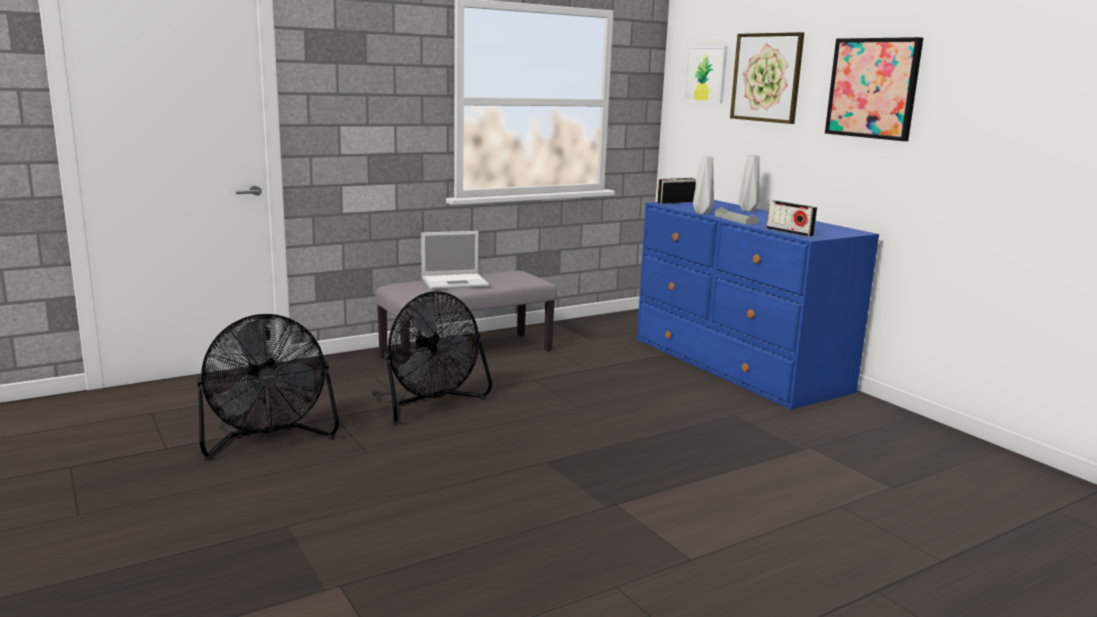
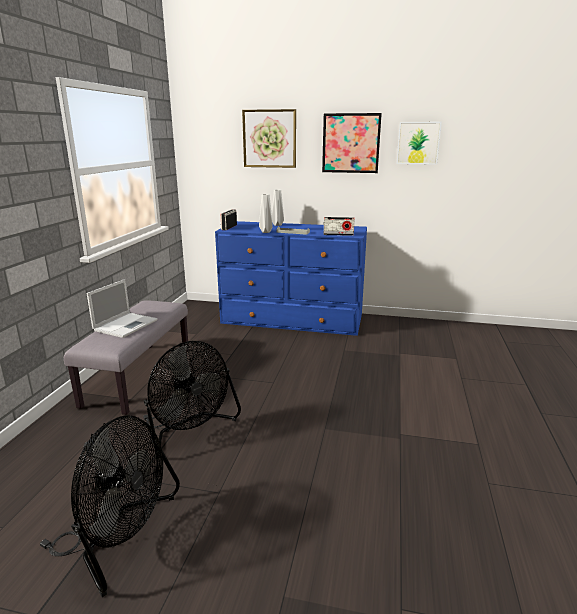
camera: 45 degrees left, 5 degrees up
black fan [372,291,492,425] -> black fan turned 45 degrees clockwise [143,341,241,456]
picture [684,46,727,103] -> picture moved to [396,122,442,165]

